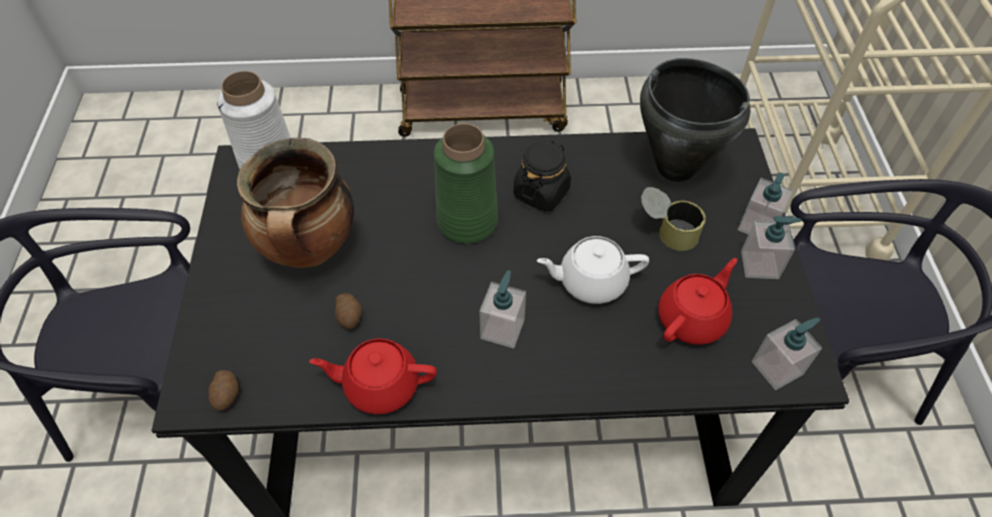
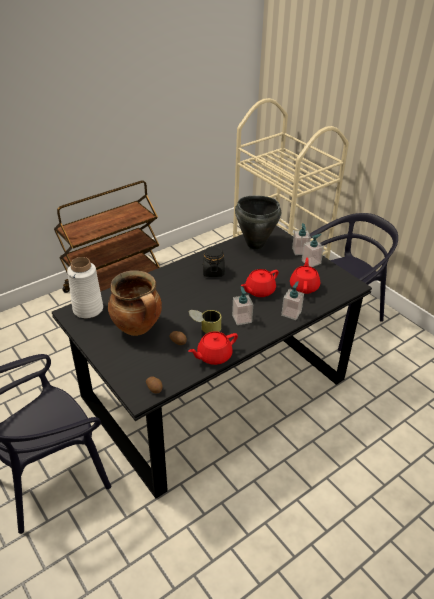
camera: 35 degrees left, 15 degrees down
green vase [434,123,498,244] -> none
white teapot [537,236,649,304] -> red teapot [241,269,279,297]
can [641,187,706,251] -> can moved to [189,310,222,334]
soap dispenser [752,317,822,390] -> soap dispenser moved to [281,281,304,320]

